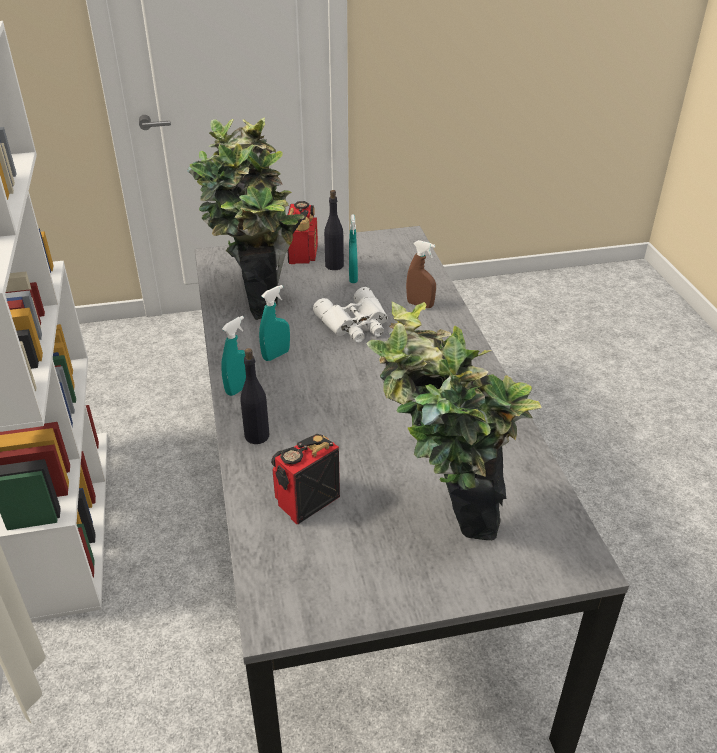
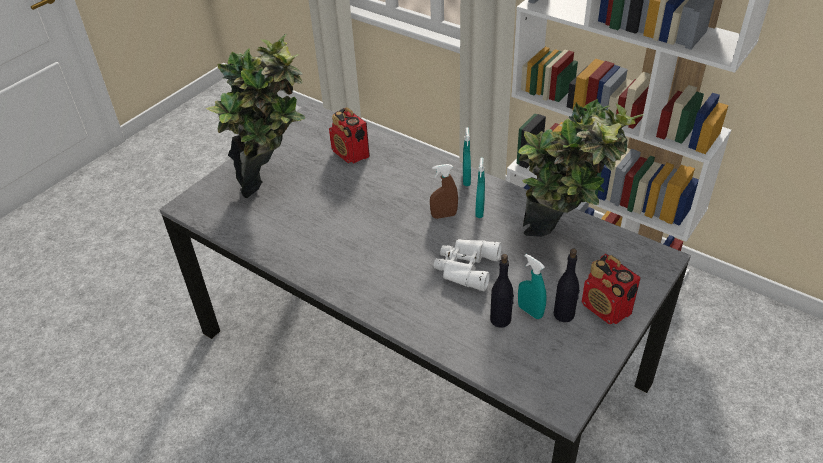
camera: 140 degrees right, 5 degrees up
black bottle [241,348,269,444] -> black bottle moved to [490,254,514,328]
radio [271,434,340,524] -> radio turned 135 degrees clockwise [329,107,370,163]
brown spray bottle [406,240,436,308] -> brown spray bottle moved to [430,164,458,219]

